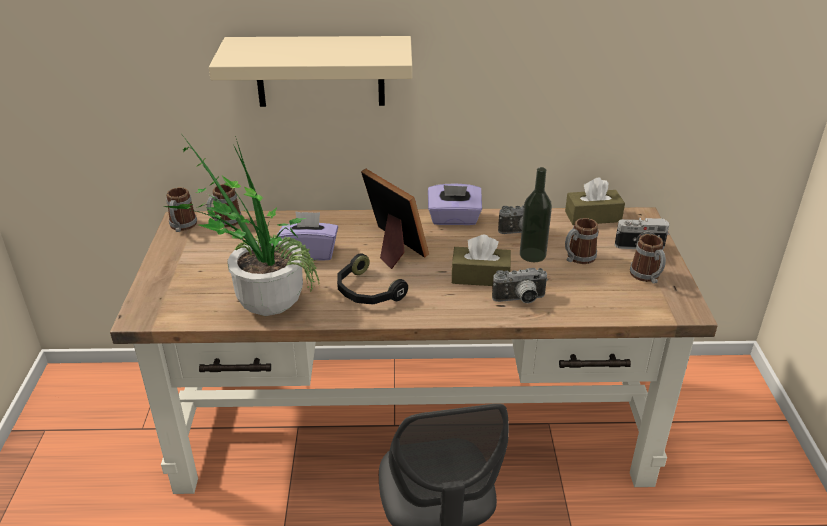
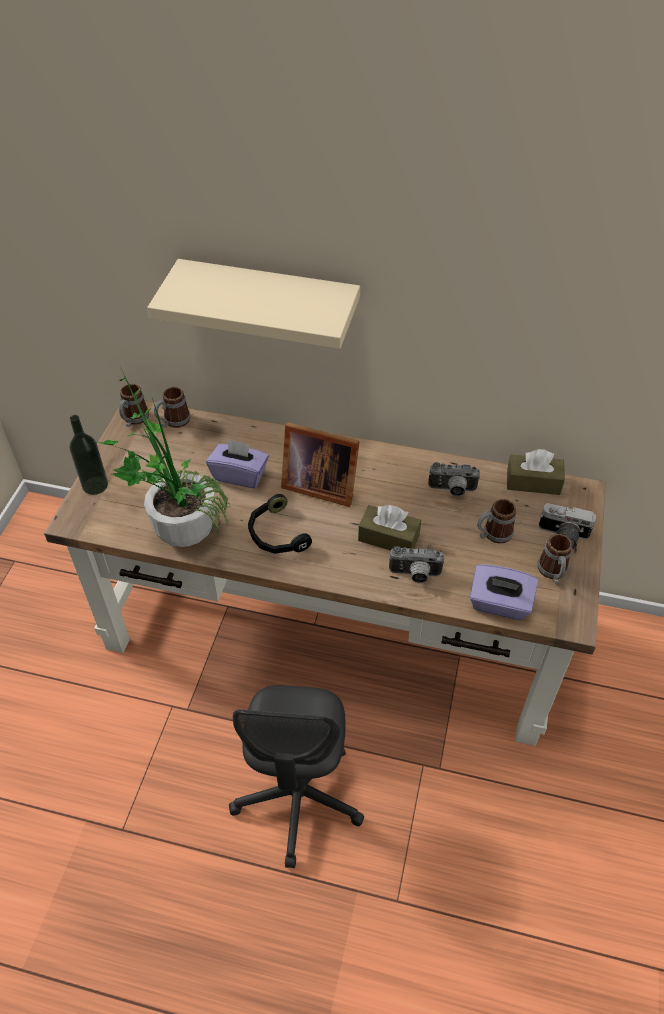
camera: 15 degrees right, 15 degrees up
picture frame [361,169,429,269] -> picture frame turned 135 degrees clockwise [281,422,360,507]
purple tissue box [428,183,482,225] -> purple tissue box moved to [470,564,538,620]
bottle [520,167,552,262] -> bottle moved to [70,415,108,495]

